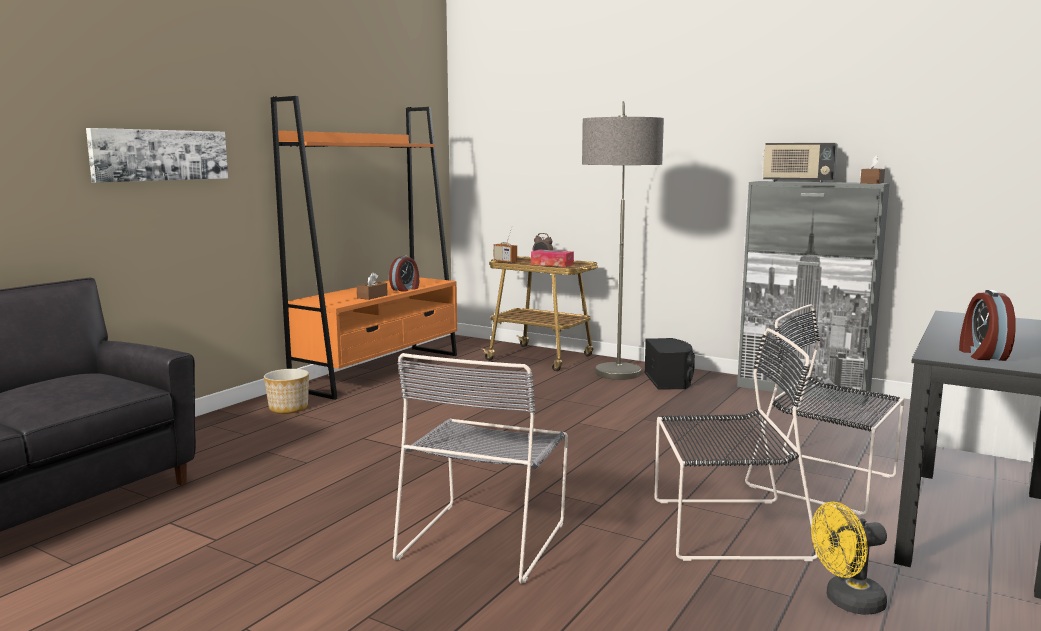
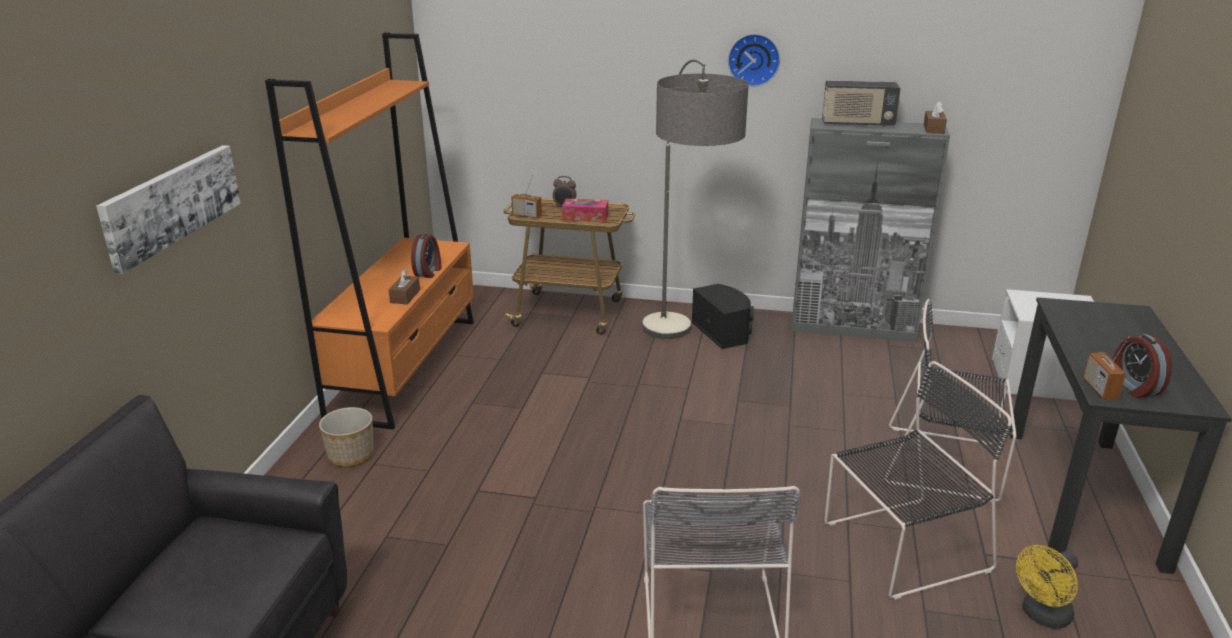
camera: 20 degrees left, 15 degrees up
none -> wall clock [728,34,780,87]
none -> radio [1083,337,1129,399]

